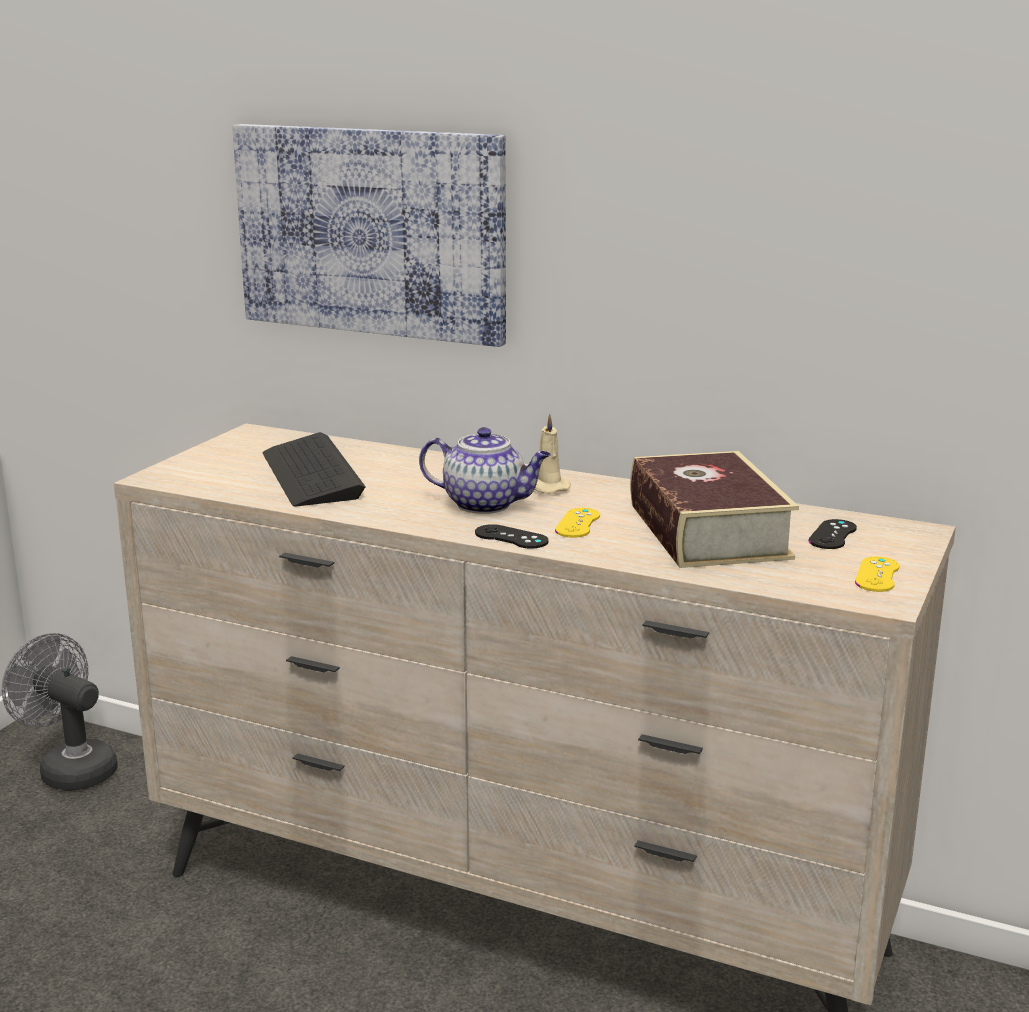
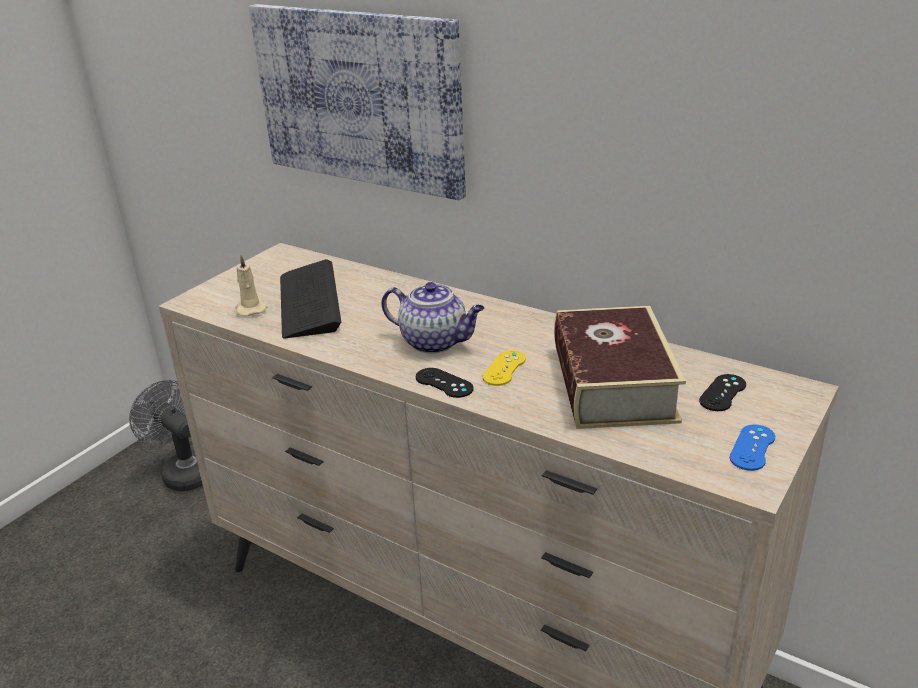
camera: 10 degrees right, 10 degrees up
beige candle [534,414,571,494] -> beige candle moved to [236,255,268,316]
yellow game controller [855,557,900,592] -> blue game controller [730,425,775,471]

